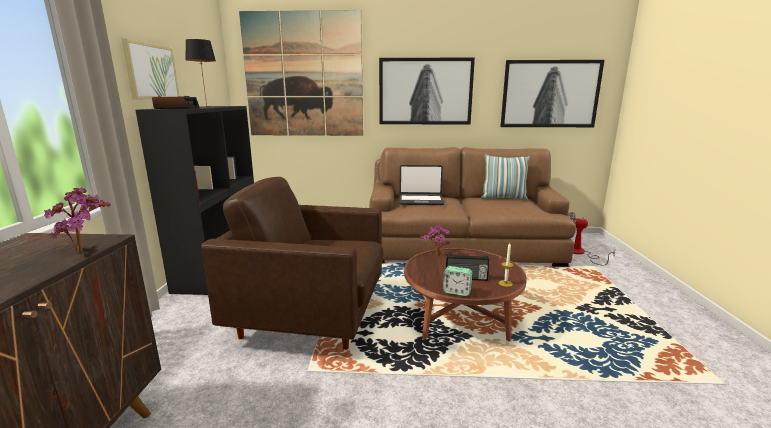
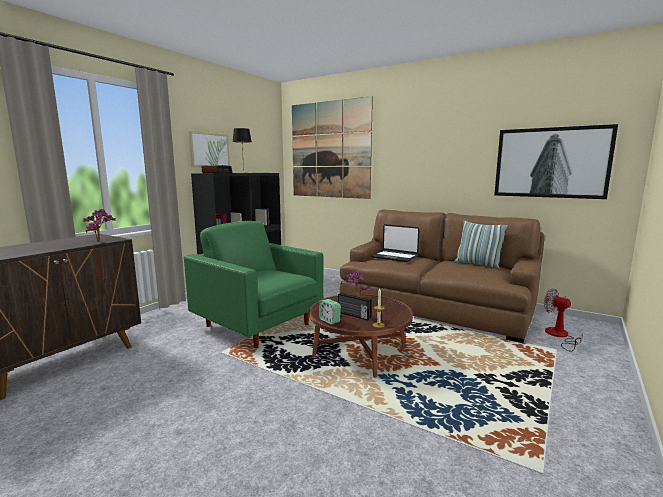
camera: 30 degrees right, 5 degrees down
brown armchair [201,177,384,350] -> green armchair [184,221,323,348]
picture [379,57,475,125] -> none

